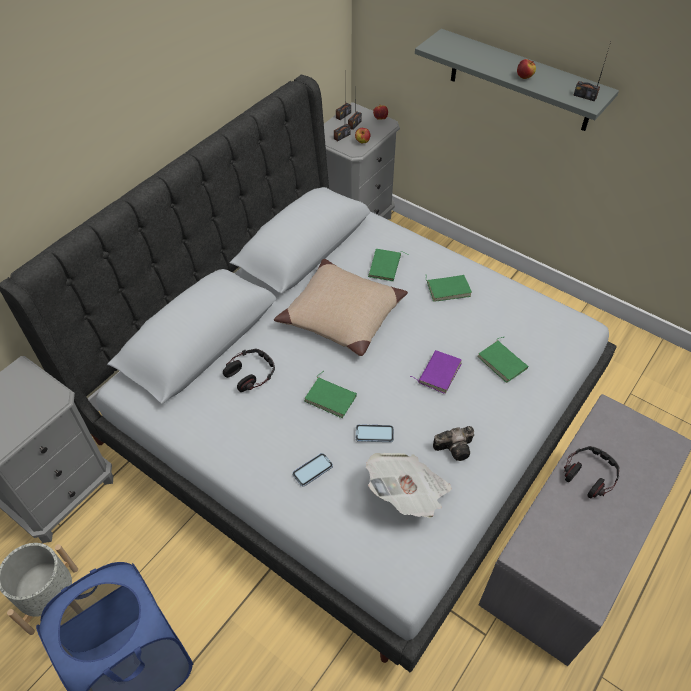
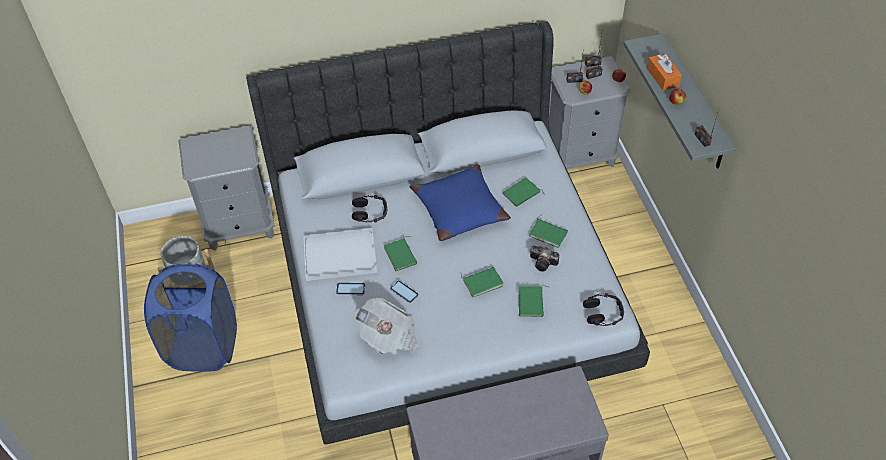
camera: 40 degrees right, 0 degrees up
beige pillow [274,259,408,356] -> blue pillow [410,164,511,241]
purple book [410,350,462,394] -> green book [461,267,504,297]
camera [433,426,474,461] -> camera moved to [530,246,559,272]
headphones [564,446,619,499] -> headphones moved to [583,293,624,326]
none -> white tray [303,228,377,281]
none -> orange tissue box [647,53,682,91]

